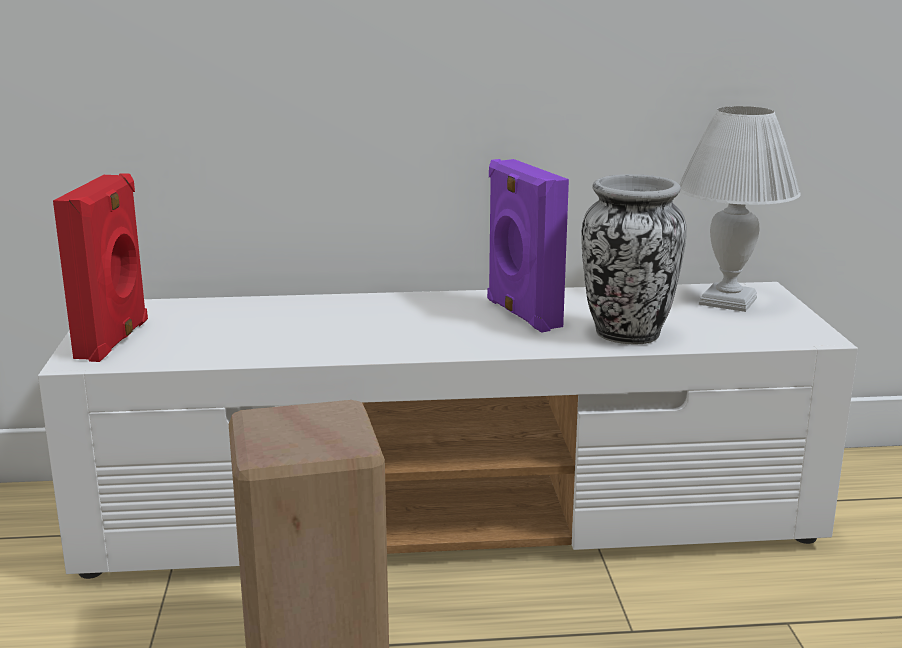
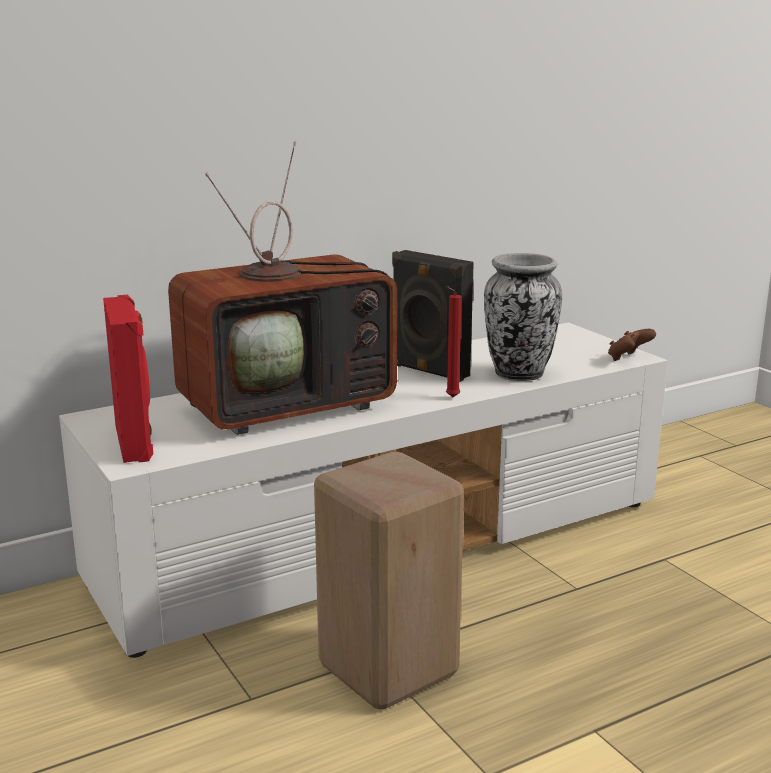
camera: 25 degrees left, 0 degrees up
purple speaker [487,159,569,333] -> black speaker [392,250,474,382]
white table lamp [679,106,801,312] -> none
none -> television [168,141,399,435]
none -> red candle [446,286,462,397]
none -> brown game controller [608,329,656,361]

